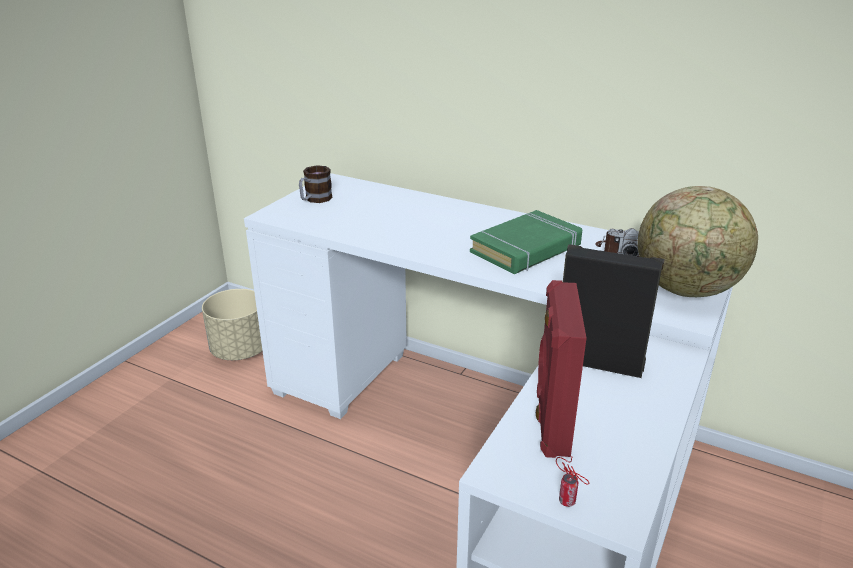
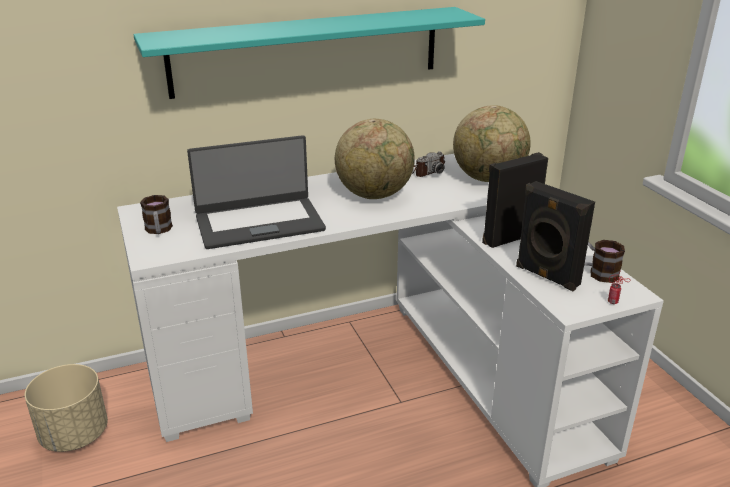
camera: 50 degrees left, 0 degrees up
green book [470,210,582,274] -> globe [335,119,415,199]
red speaker [536,280,587,458] -> black speaker [516,181,595,291]
none -> turquoise shelf [133,7,485,99]
none -> laptop [187,135,326,249]
none -> mug [584,240,625,283]

